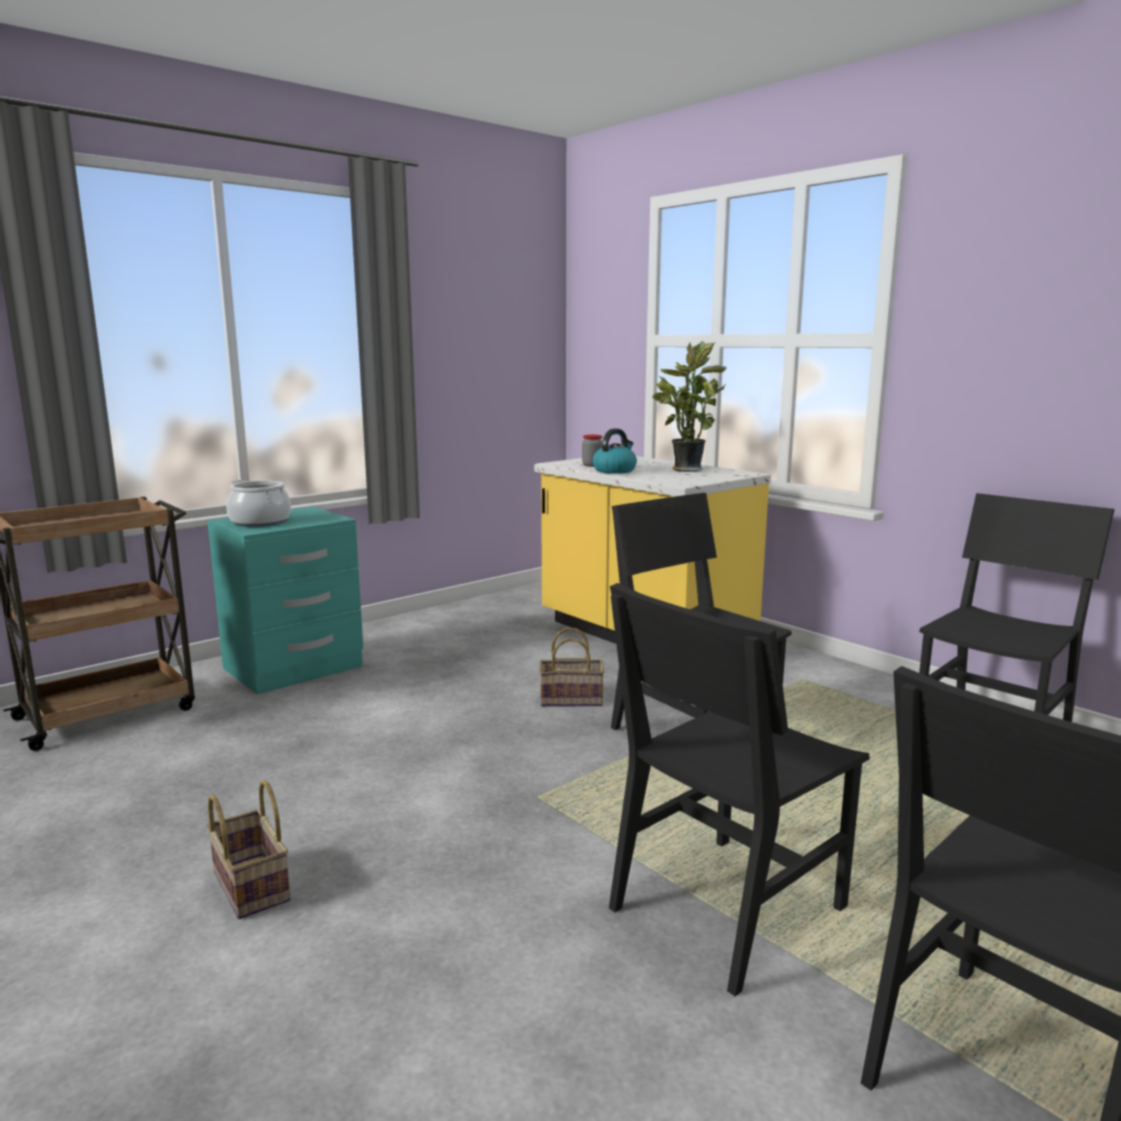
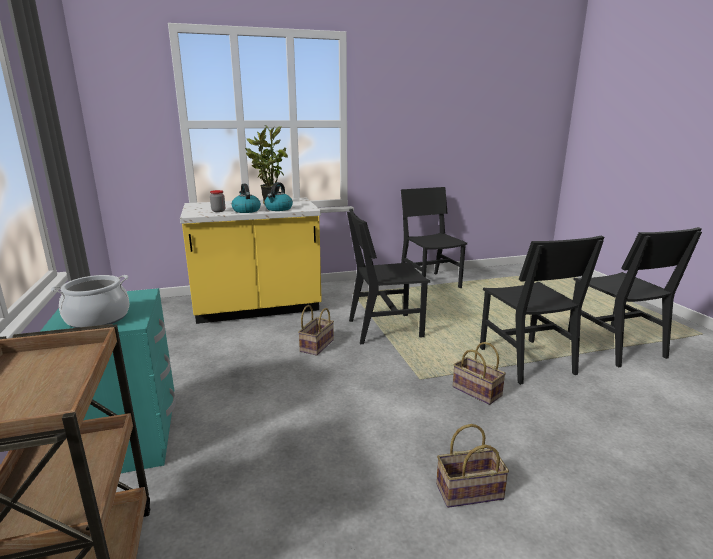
camera: 65 degrees left, 5 degrees up
none -> kettle [264,182,293,211]
none -> basket [453,342,506,405]

